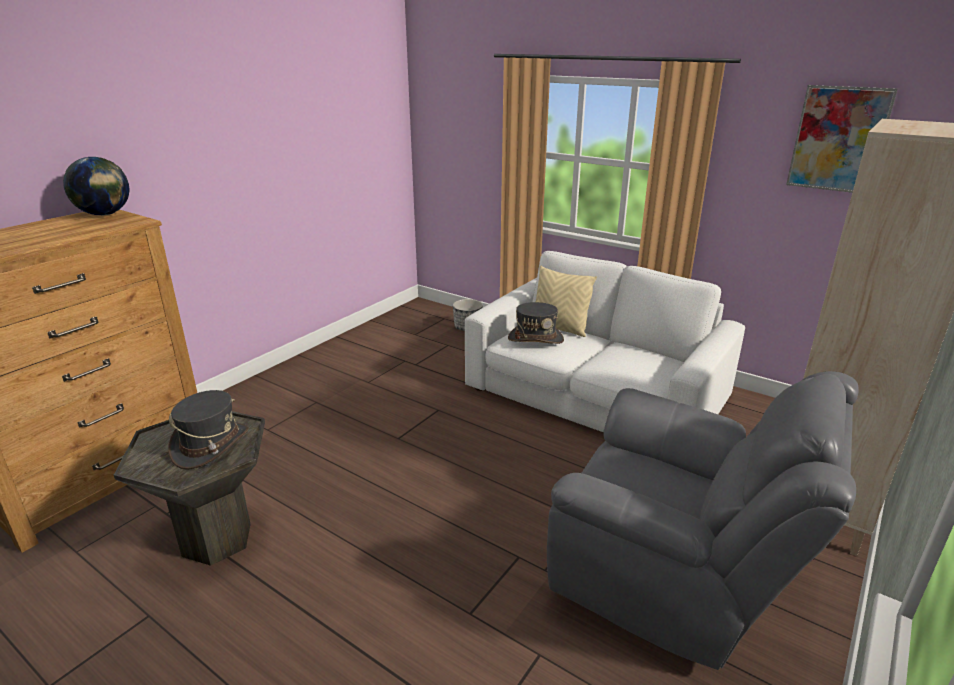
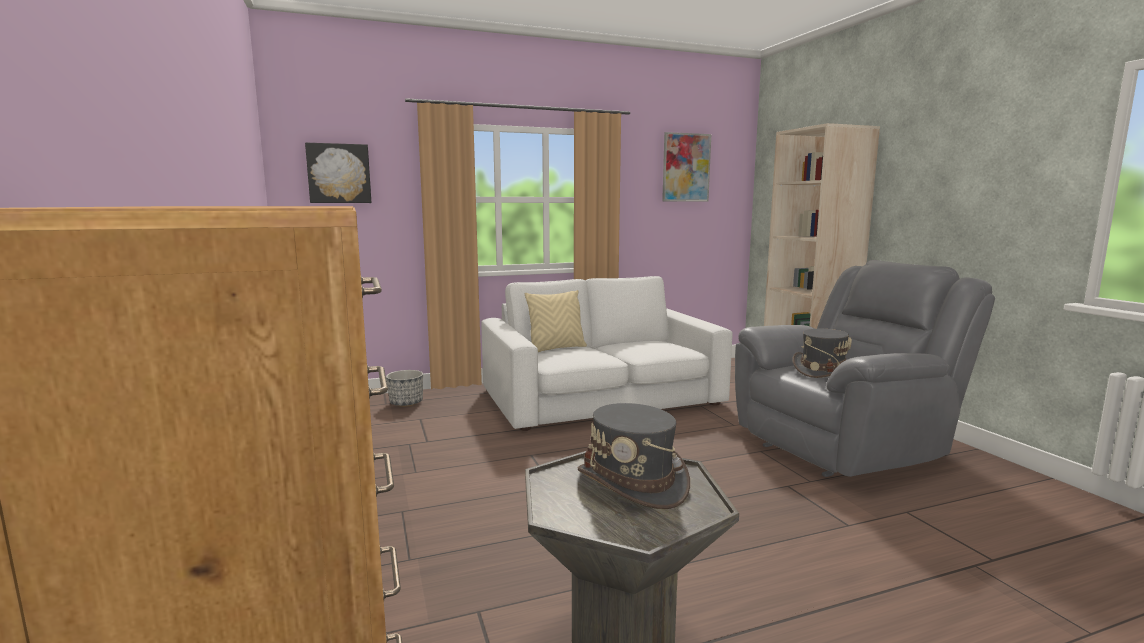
camera: 55 degrees left, 15 degrees down
globe [63,157,129,215] -> none
grey hat [508,302,564,344] -> grey hat moved to [792,329,852,378]
none -> picture [305,143,371,203]

